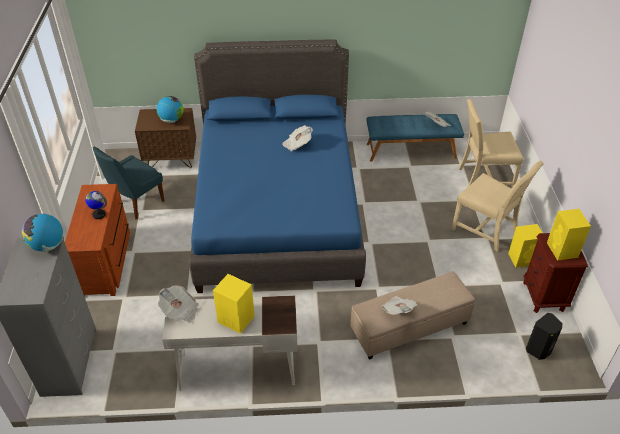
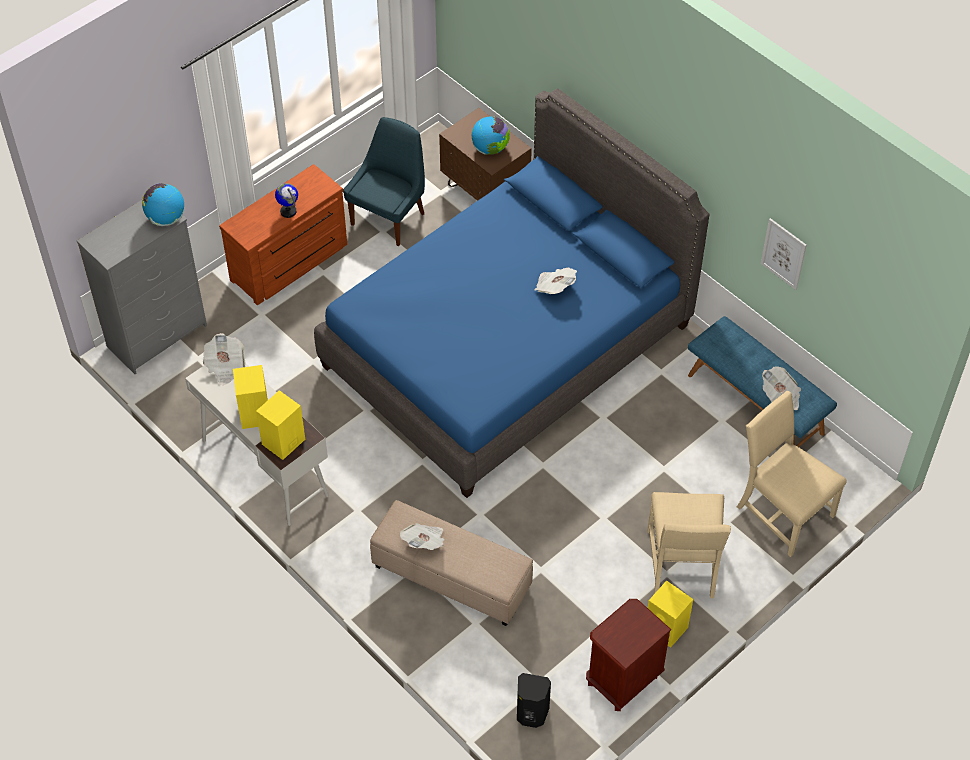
camera: 50 degrees right, 10 degrees up
blue chair [93,146,164,220] -> blue chair turned 120 degrees clockwise [343,117,425,246]
yellow speaker [547,209,591,261] -> yellow speaker moved to [256,390,305,460]
none -> picture [761,218,807,290]

